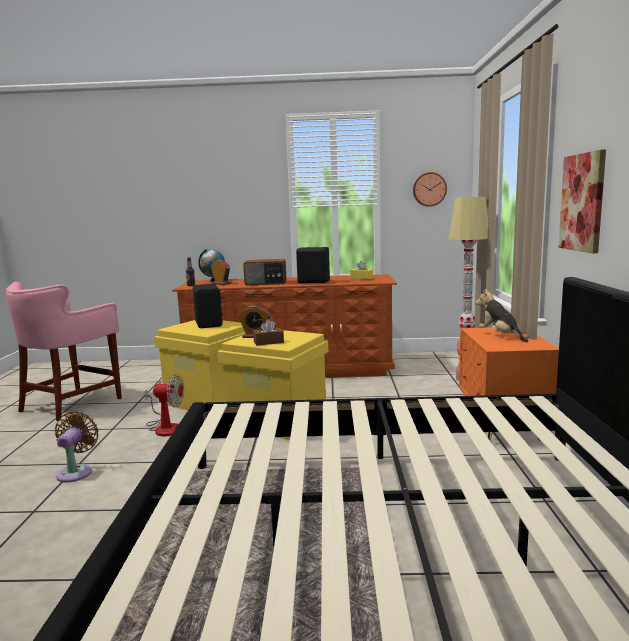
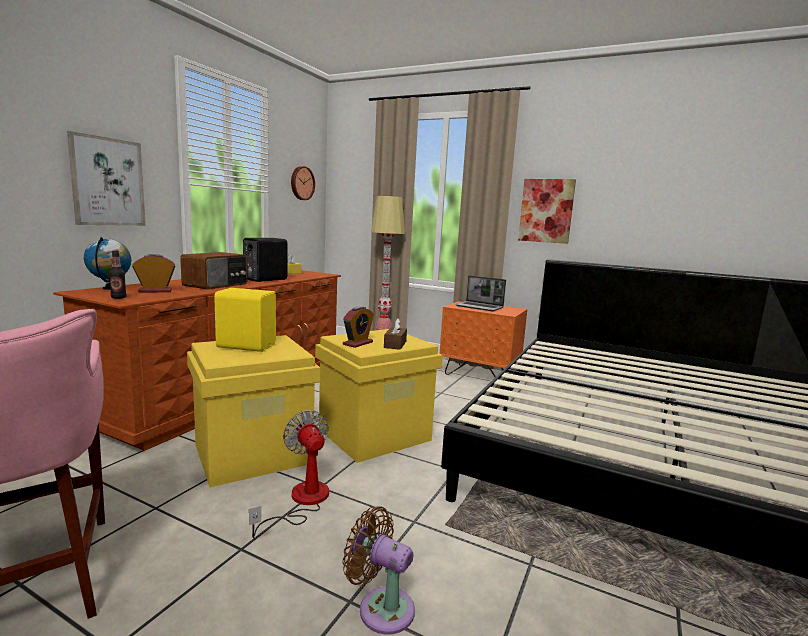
camera: 65 degrees left, 0 degrees up
fan [145,374,184,436] -> fan turned 60 degrees counterclockwise [249,410,329,538]
black speaker [193,284,223,328] -> yellow speaker [214,288,276,352]
plush toy [476,289,528,343] -> laptop [455,275,506,311]
none -> picture [67,131,146,226]

